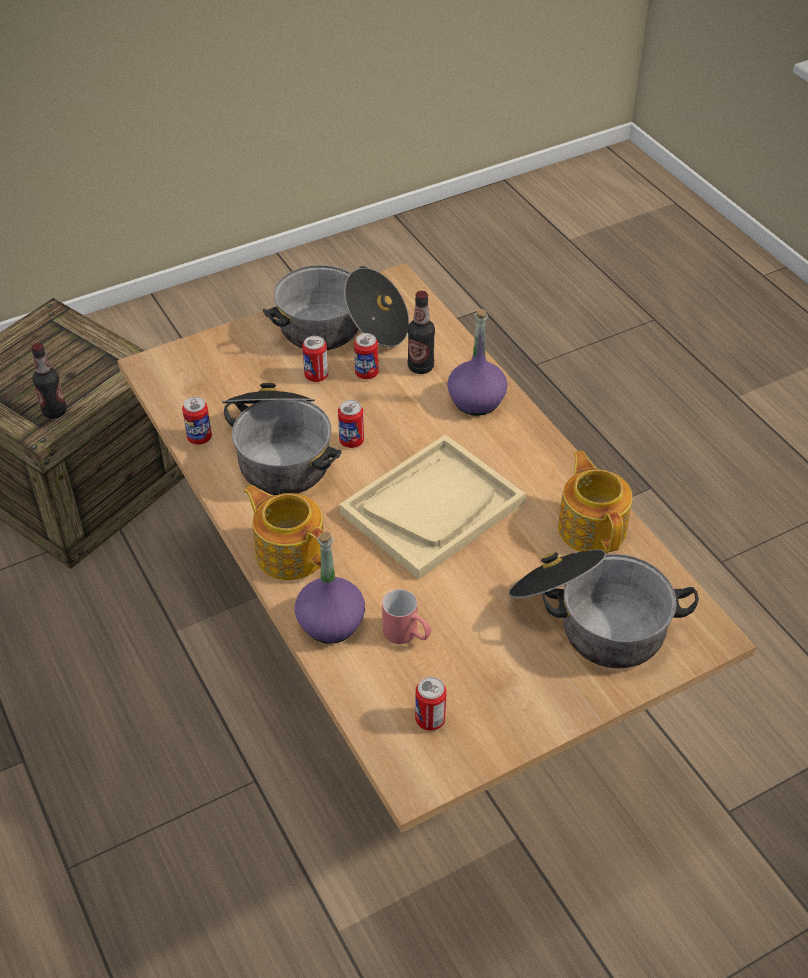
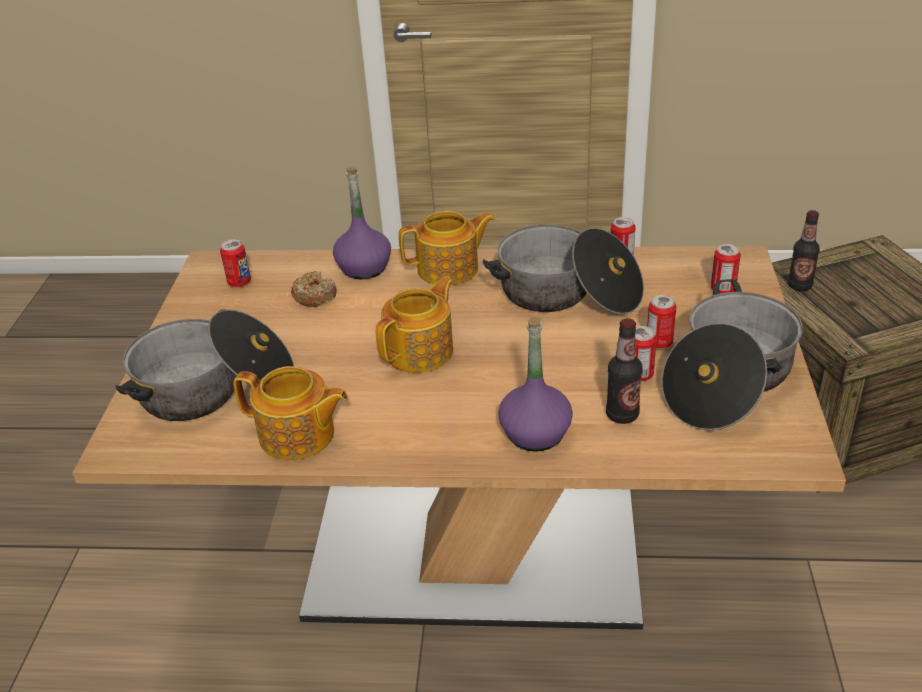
camera: 125 degrees right, 10 degrees down
can [338,400,364,448] -> can moved to [711,244,741,293]
beige tray [339,434,525,579] -> teapot [375,277,453,373]
red mug [382,589,432,644] -> donut [291,271,337,307]

